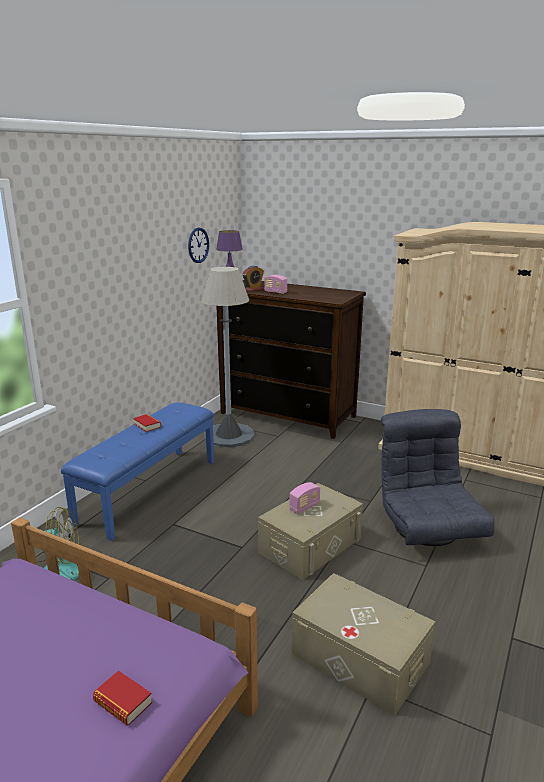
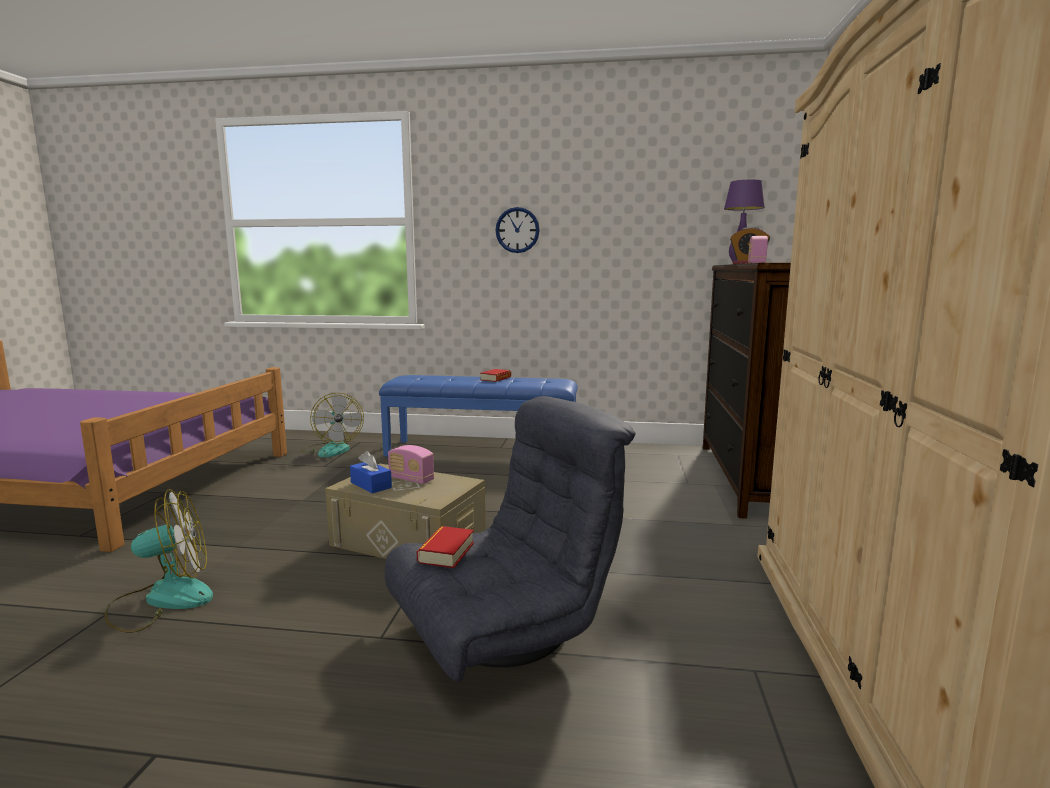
camera: 70 degrees right, 10 degrees down
book [93,670,152,725] -> book moved to [417,526,474,568]
wall clock [188,228,209,263] -> wall clock moved to [495,207,540,253]
grey floor lamp [201,267,254,447] -> none
beige storage box [292,573,435,715] -> fan [104,489,213,633]
none -> blue tissue box [350,451,392,493]

